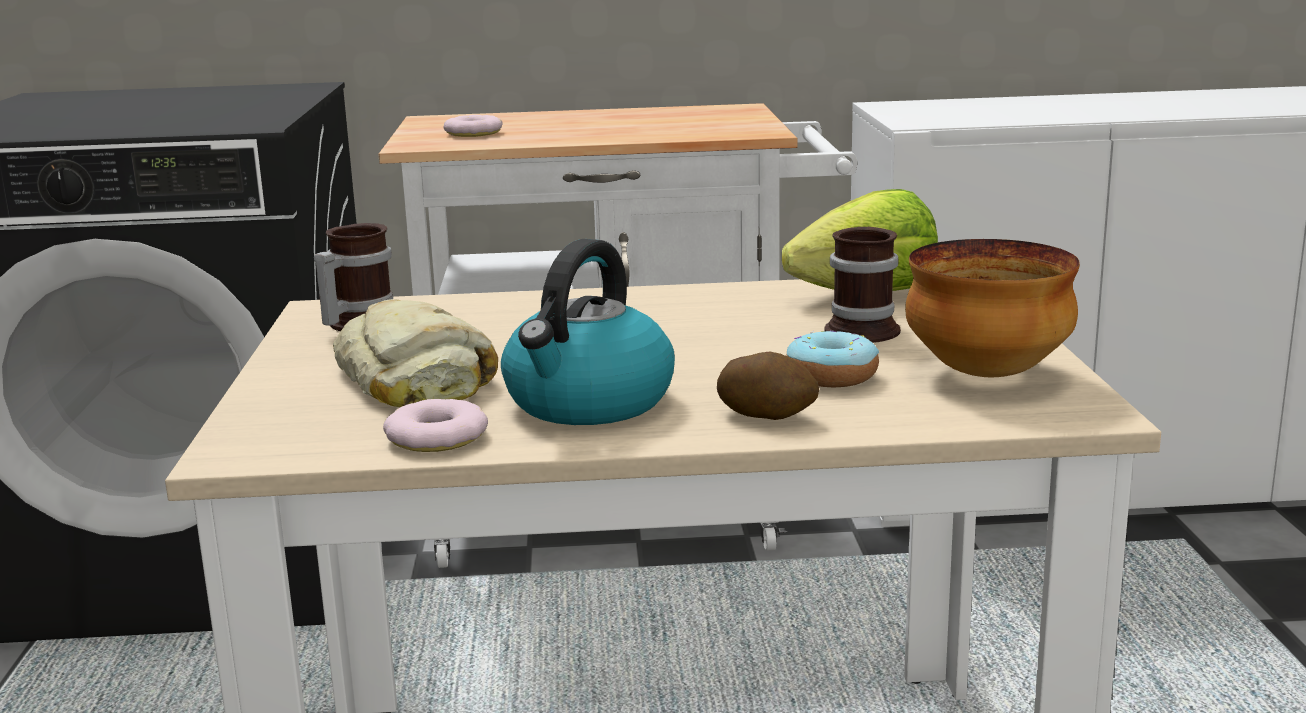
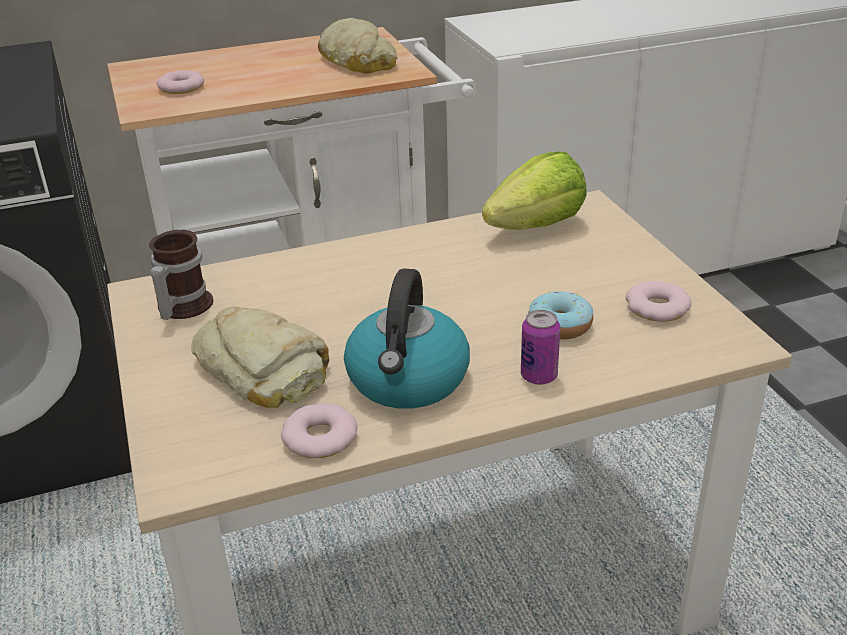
camera: 15 degrees left, 15 degrees up
potato [717,352,819,420] -> can [521,310,560,385]
mug [824,227,901,343] -> none
bowl [905,239,1080,377] -> donut [626,281,692,322]
none -> bread [318,18,397,74]

